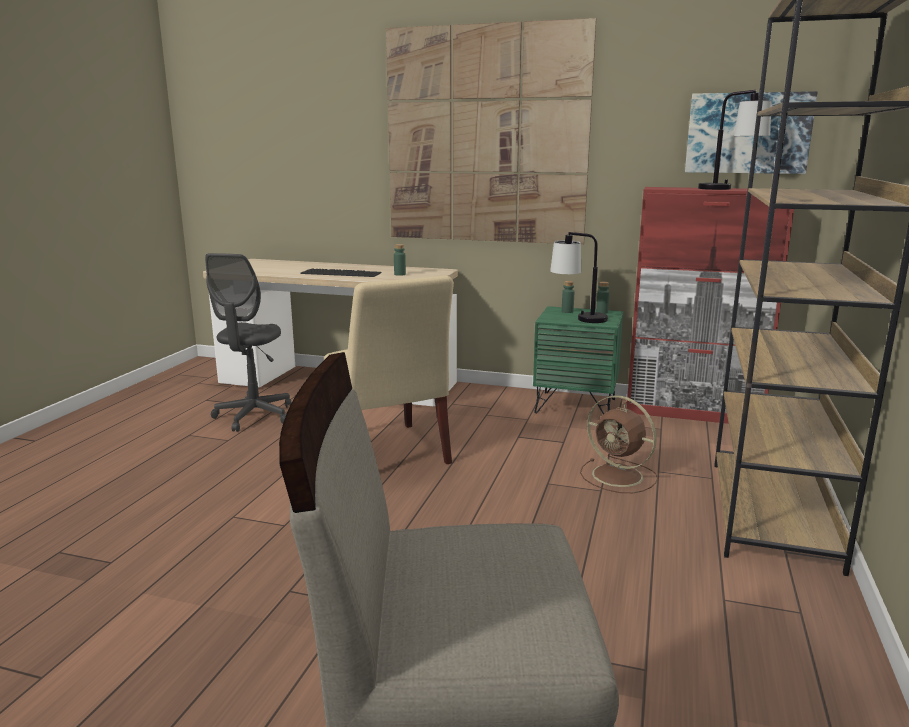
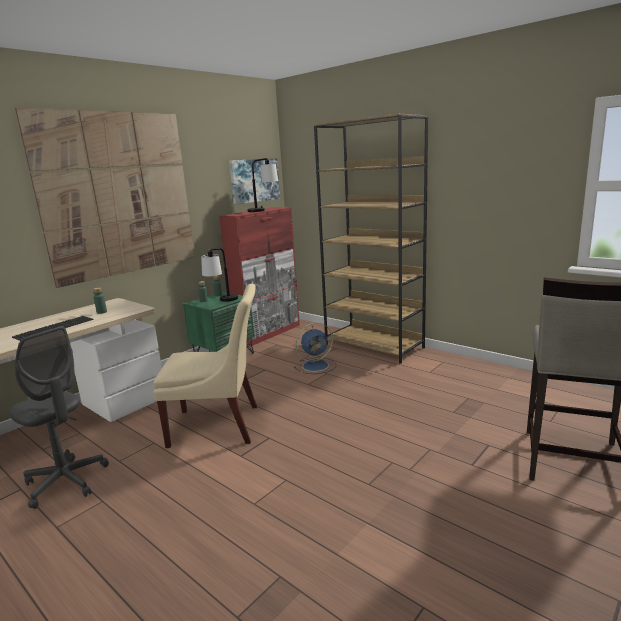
camera: 65 degrees left, 0 degrees up
brown fan [580,395,658,493] -> blue fan [294,323,336,374]

